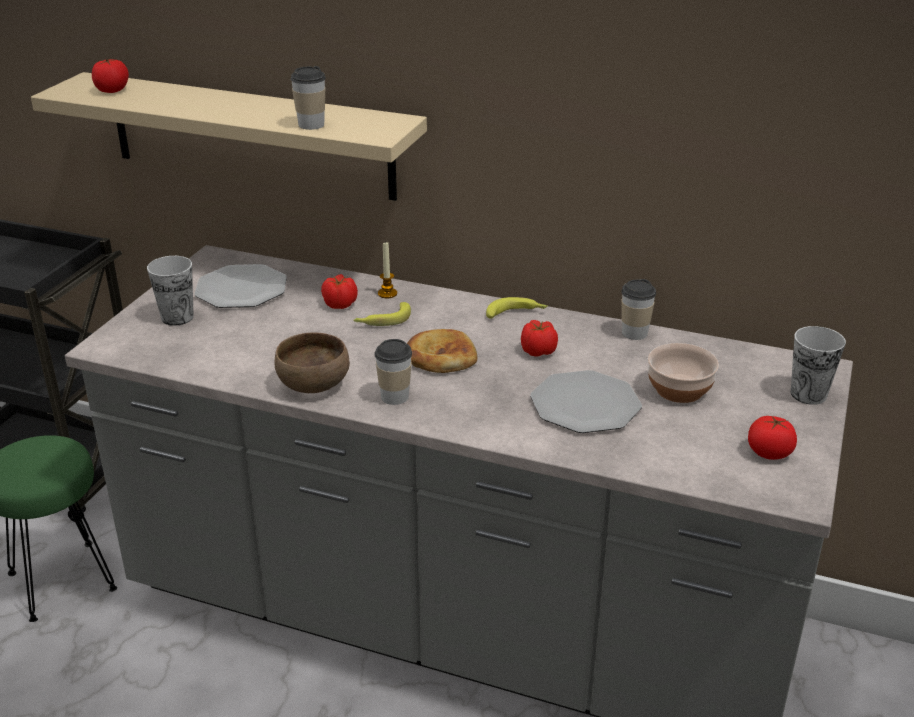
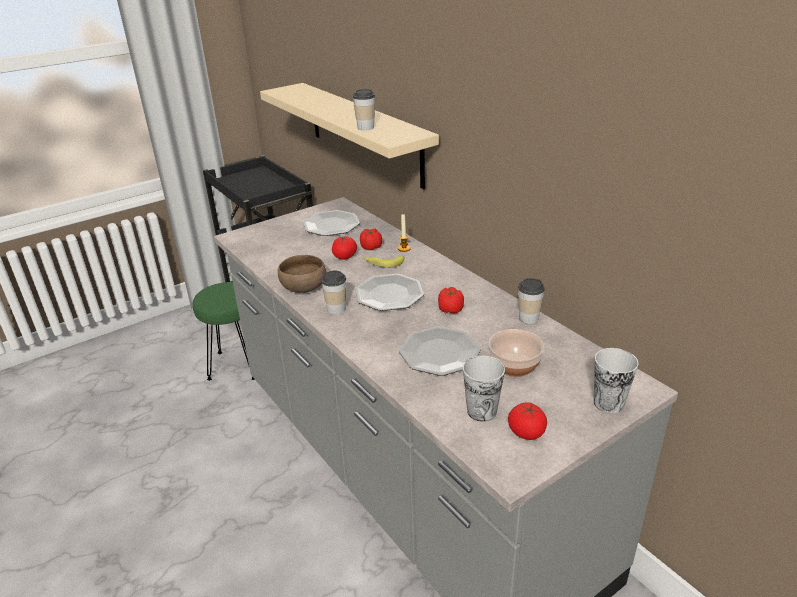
camera: 35 degrees right, 0 degrees up
tomato [92,59,129,93] -> tomato moved to [332,237,357,260]
cup [147,256,194,326] -> cup moved to [463,356,505,422]
bread [407,329,478,373] -> plate [355,274,424,311]
banana [486,297,548,319] -> none

